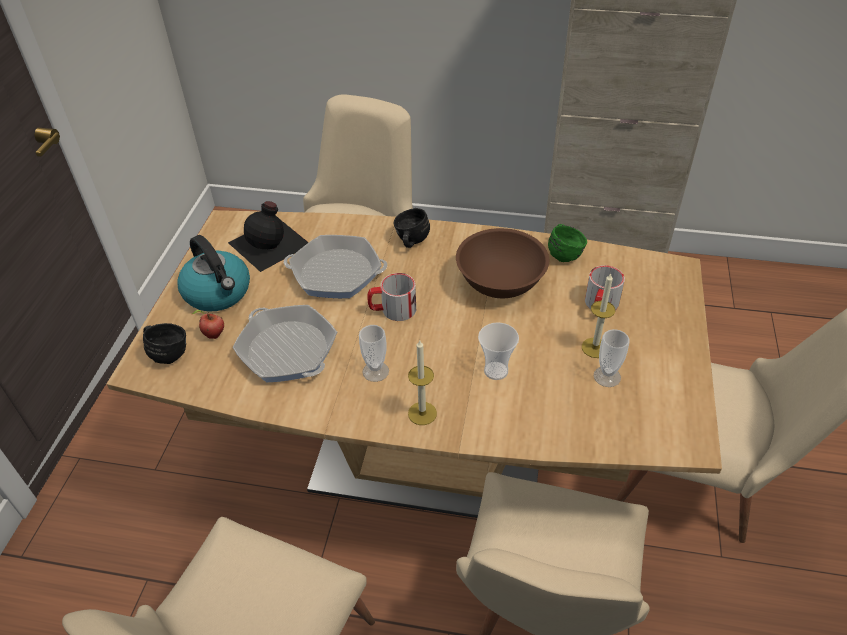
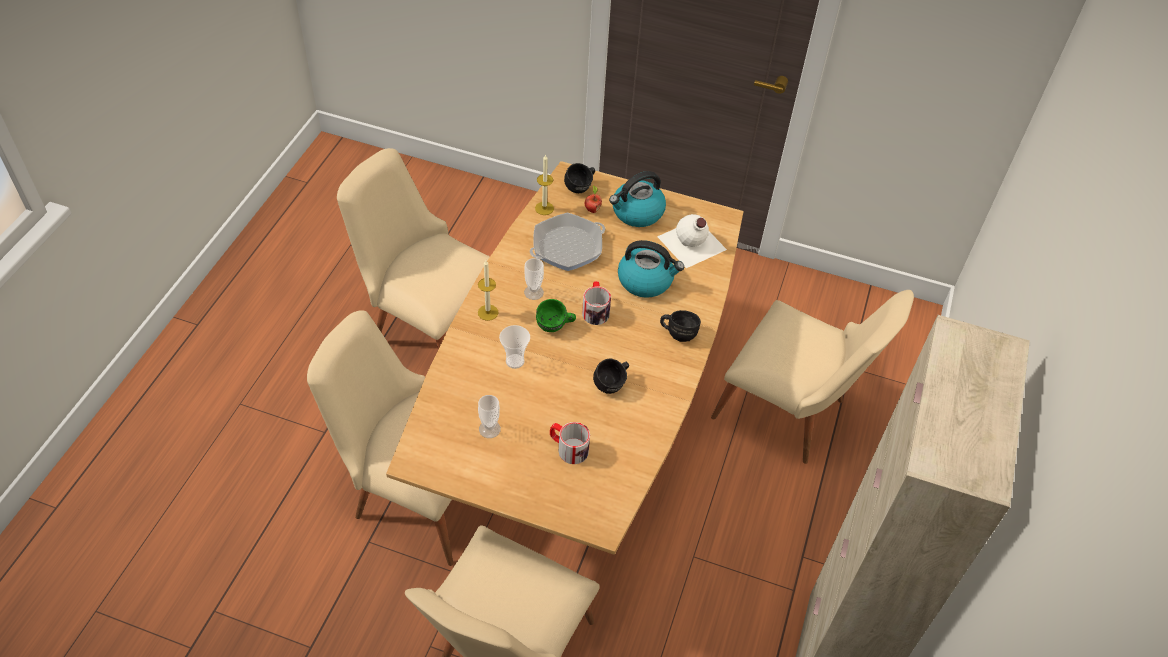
camera: 95 degrees right, 5 degrees up
black bottle [228,201,309,272] -> white bottle [657,214,727,268]
frying pan [284,235,387,298] -> kettle [618,240,684,298]
brown bowl [456,228,549,298] -> black mug [593,359,629,394]
green mug [548,224,587,262] -> green mug moved to [536,299,576,332]
candle [582,273,615,358] -> candle moved to [535,154,554,215]

